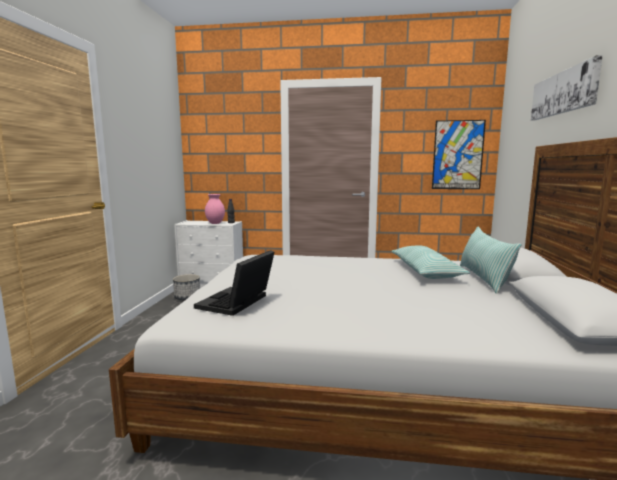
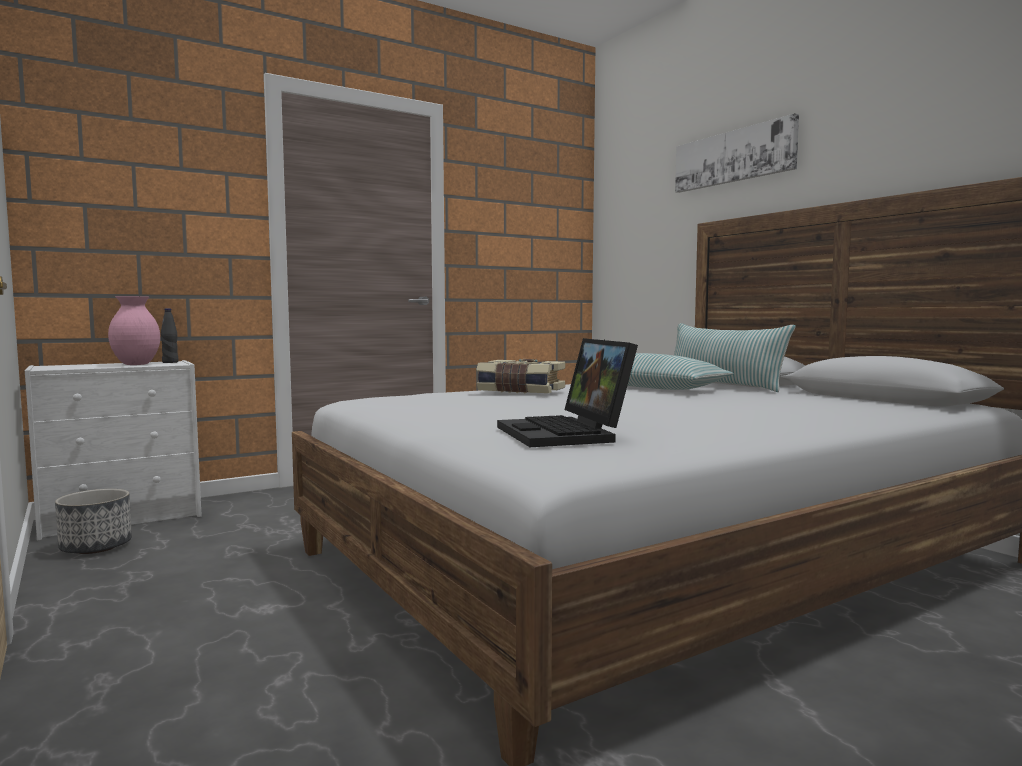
camera: 40 degrees left, 5 degrees down
picture [432,120,486,189] -> none
none -> book [476,359,565,393]

